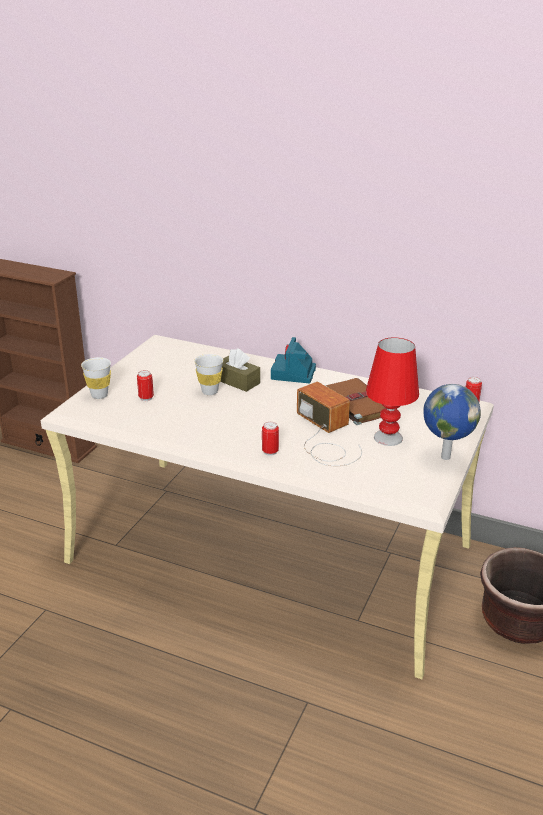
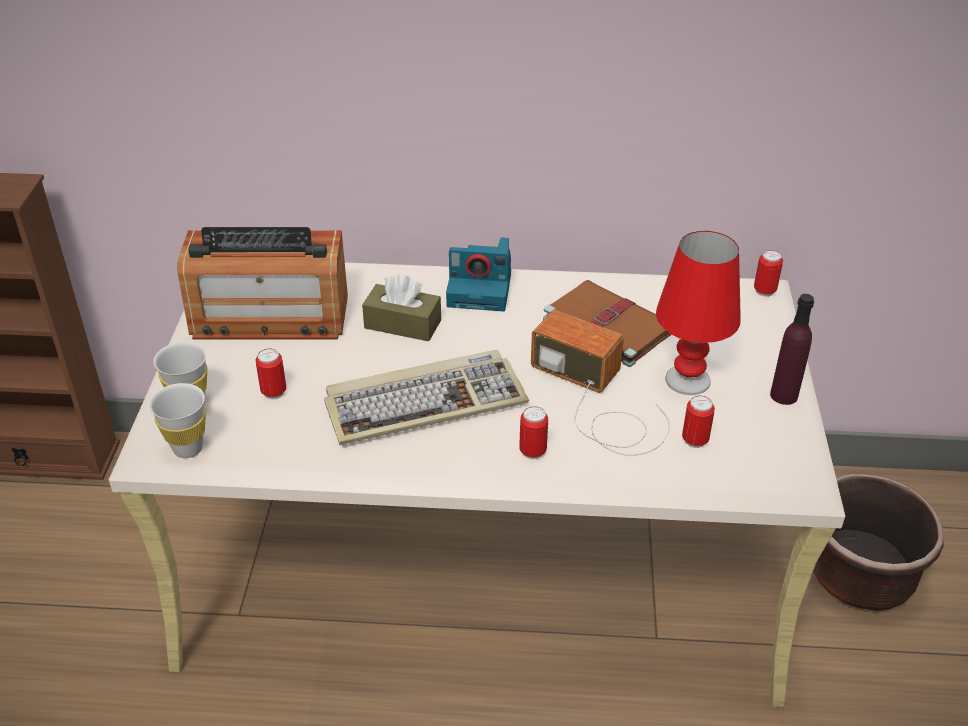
camera: 20 degrees left, 10 degrees up
white cup [194,354,223,395] -> white cup moved to [149,383,206,458]
camera [271,337,316,383] -> camera turned 75 degrees counterclockwise [446,237,511,311]
globe [423,384,481,460] -> purple bottle [770,294,814,405]
none -> radio [177,227,348,340]
none -> keyboard [324,350,529,446]
none -> can [682,396,715,448]

